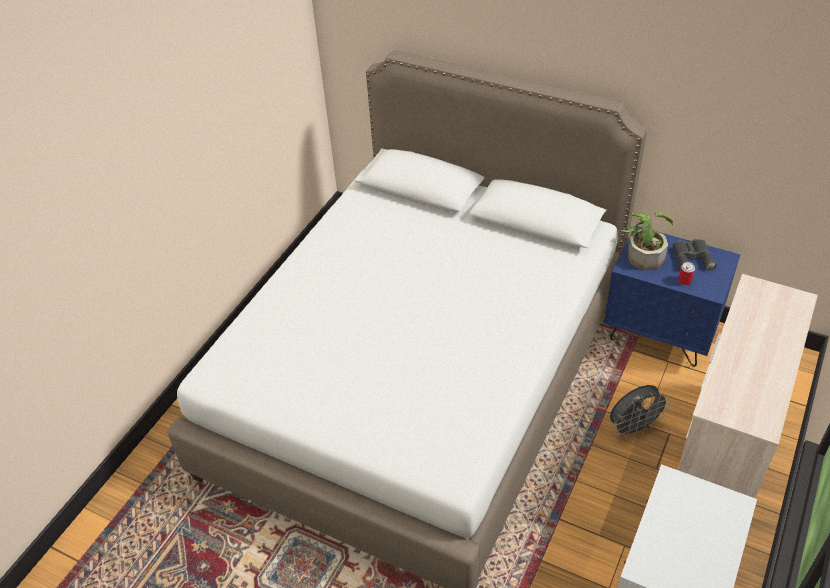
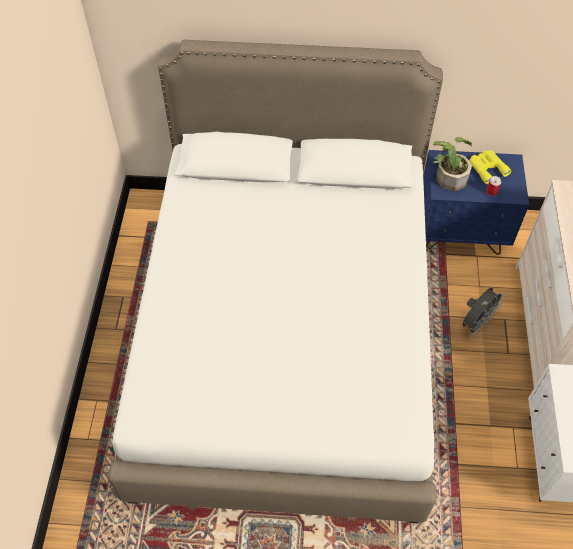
camera: 25 degrees left, 10 degrees up
grey binoculars [672,239,717,271] -> yellow binoculars [469,150,512,184]

